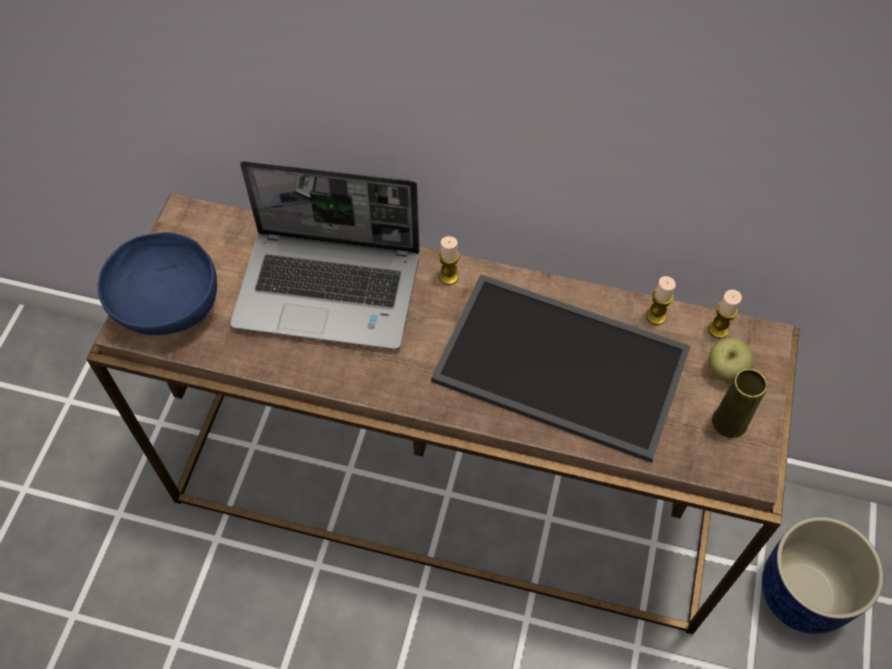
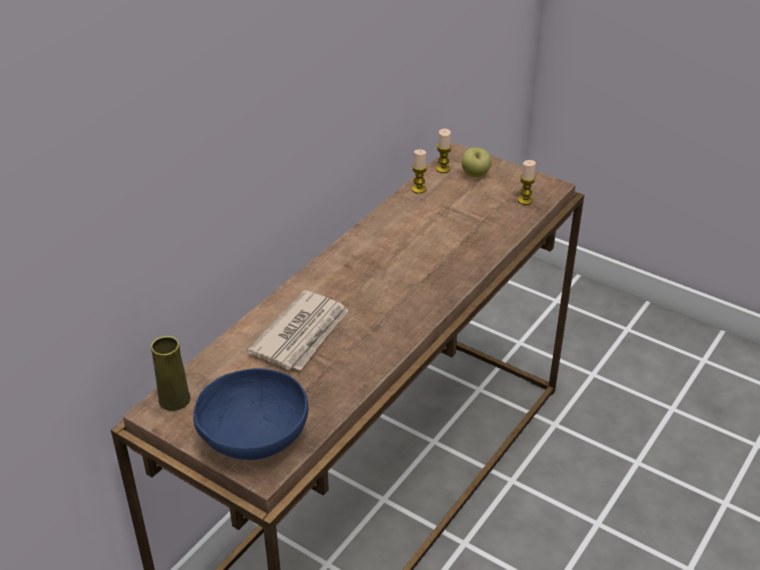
camera: 70 degrees left, 20 degrees down
laptop [230,161,420,350] -> newspaper [247,290,348,371]
tray [431,274,691,463] -> none
candle [439,236,459,285] -> candle moved to [518,160,536,205]
yellow vase [712,369,768,438] -> yellow vase moved to [151,336,191,411]
blue planter [762,517,883,634] -> none

